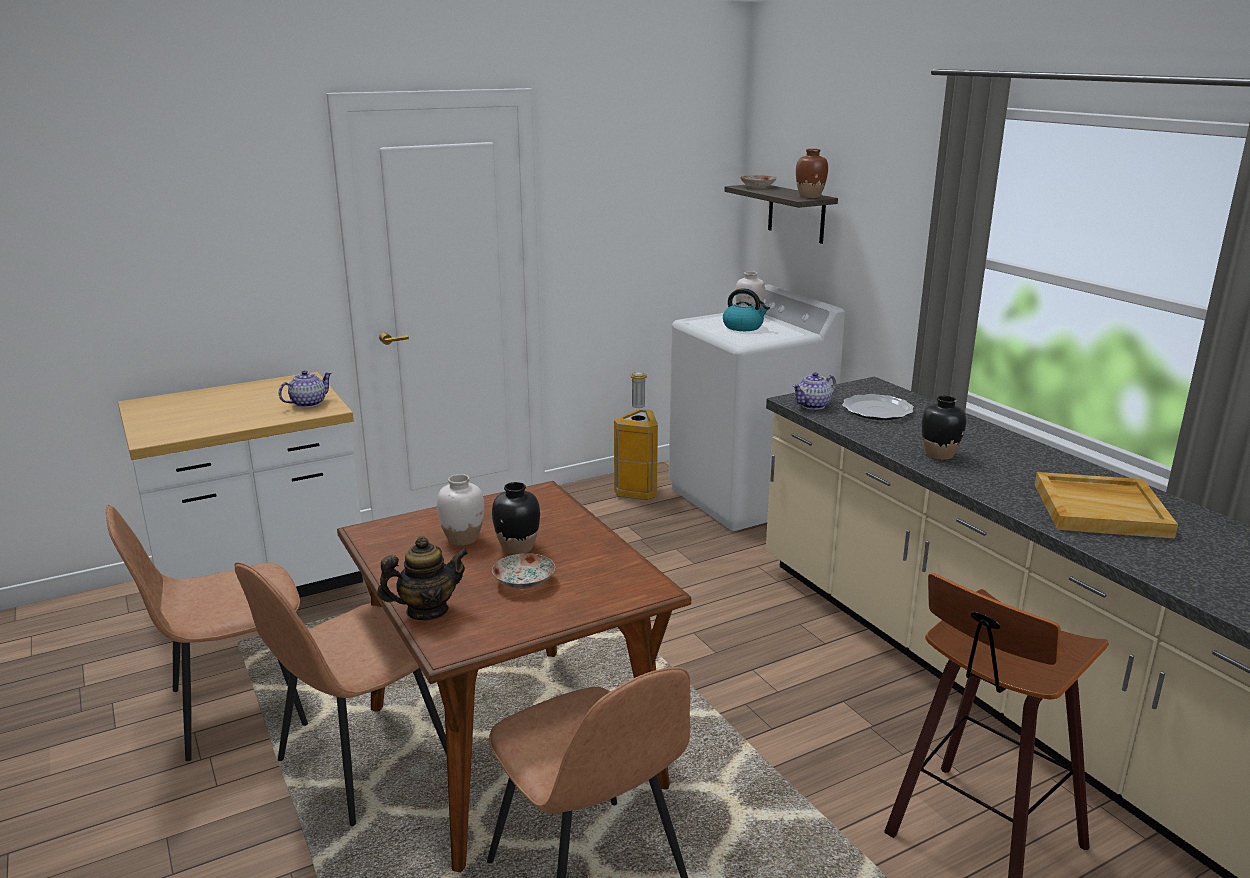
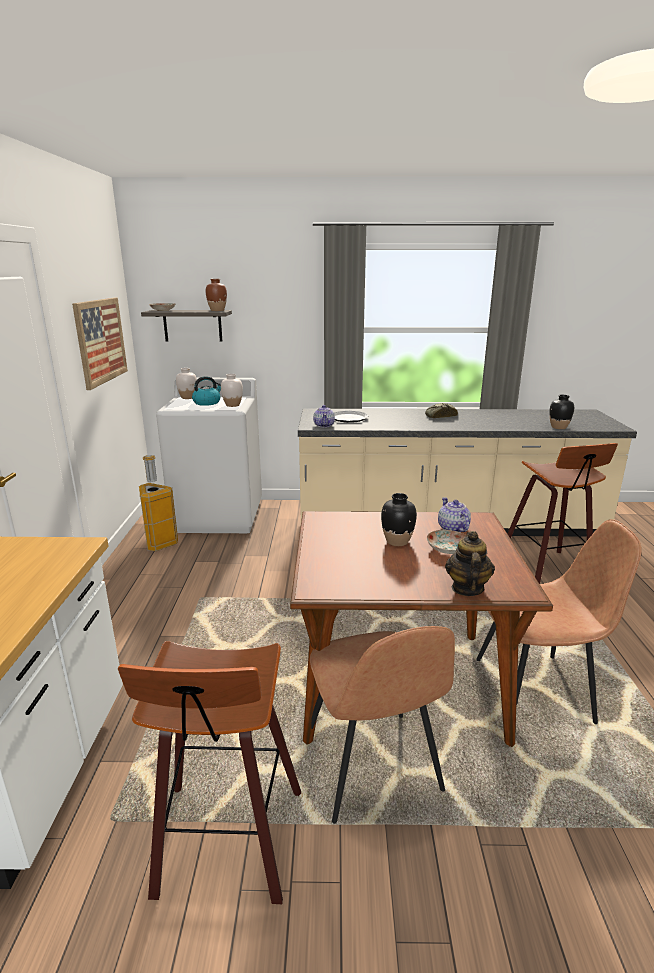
camera: 60 degrees left, 0 degrees up
brown chair [106,505,308,761] -> stool [118,641,301,904]
teapot [279,370,332,408] -> teapot moved to [438,497,471,532]
white vase [437,474,484,546] -> white vase moved to [221,374,243,407]
black vase [922,396,966,460] -> black vase moved to [549,395,574,429]
beige tray [1035,472,1178,539] -> none
none -> picture [72,298,128,390]
none -> bread [425,403,458,418]

